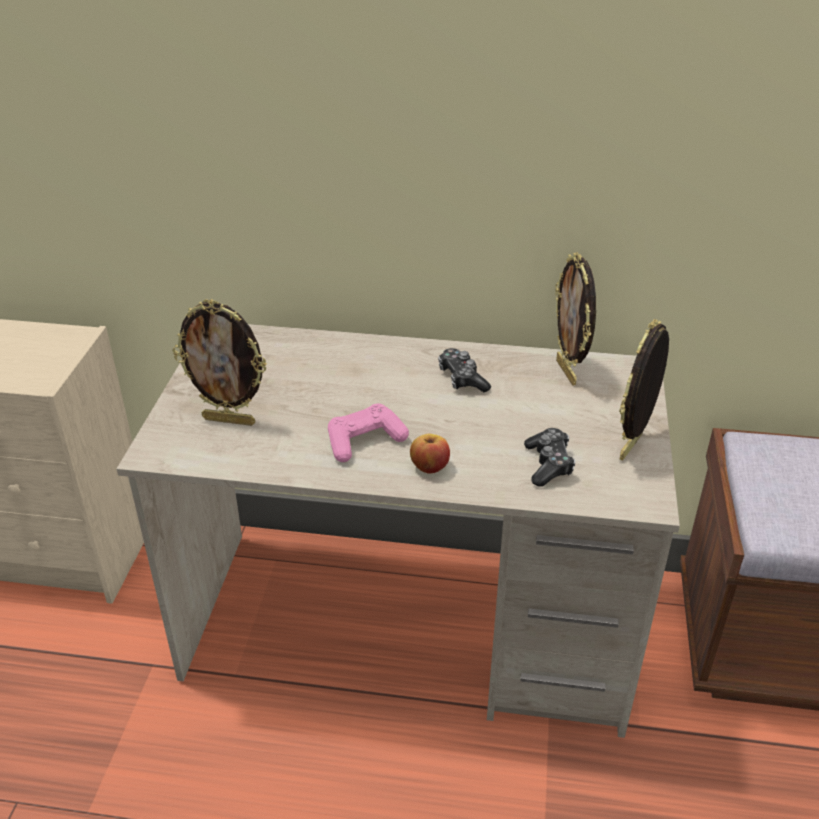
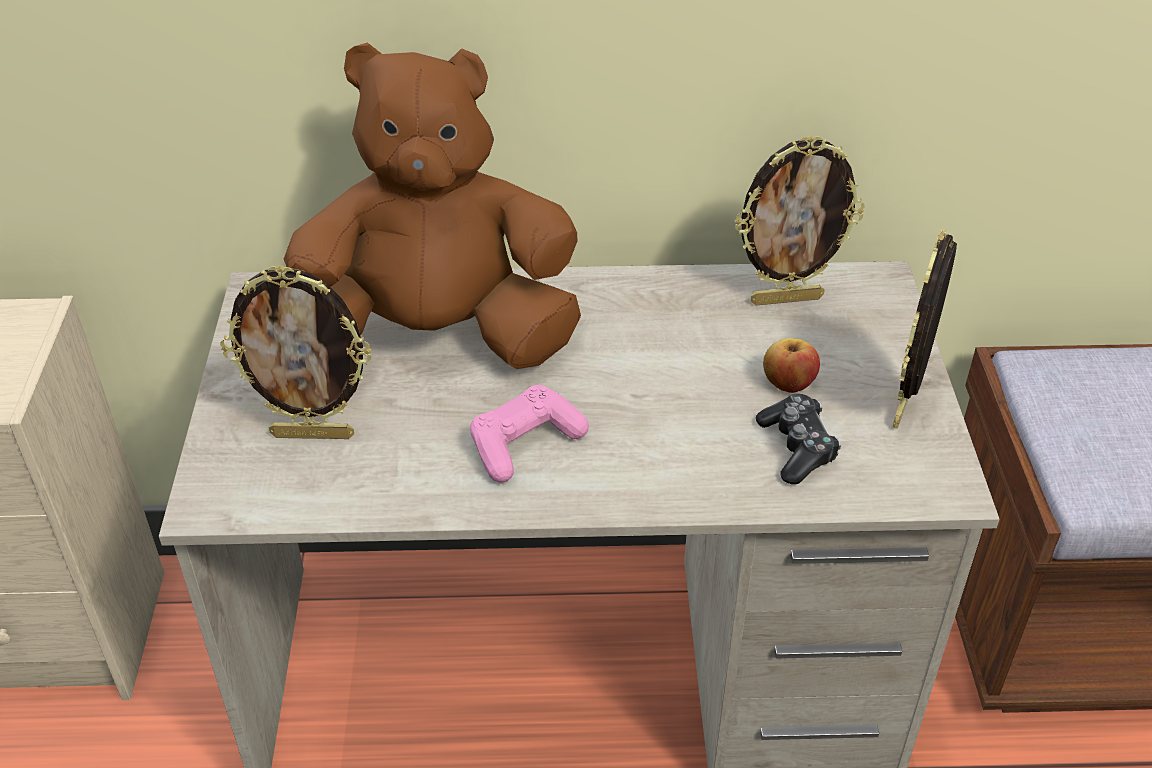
camera: 10 degrees left, 5 degrees up
apple [410,434,450,474] -> apple moved to [763,338,820,393]
game controller [438,348,491,392] -> none
picture frame [555,253,596,386] -> picture frame turned 75 degrees counterclockwise [735,135,865,305]
none -> brown plush toy [284,43,581,369]

